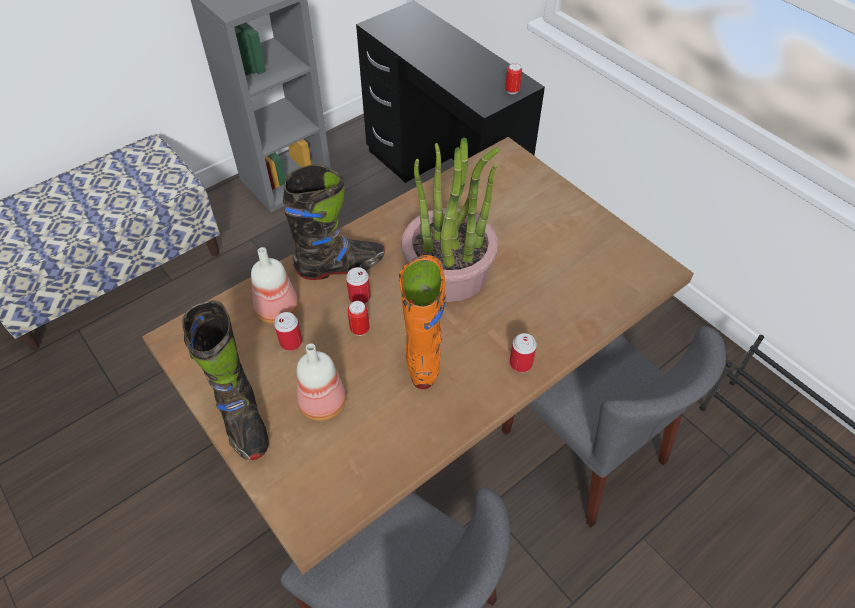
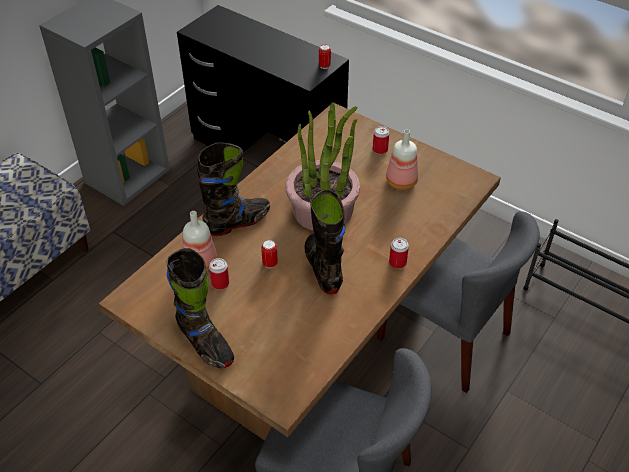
camera: 15 degrees left, 5 degrees down
bottle [297,344,346,421] -> bottle moved to [386,130,418,190]
can [346,267,371,304] -> can moved to [373,126,389,154]
orange boot [399,255,446,389] -> black boot [304,190,345,295]

